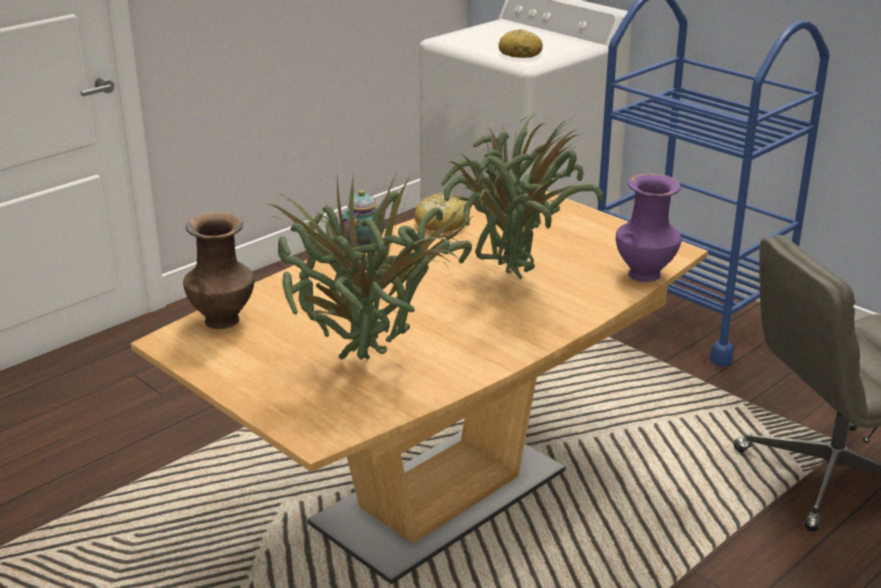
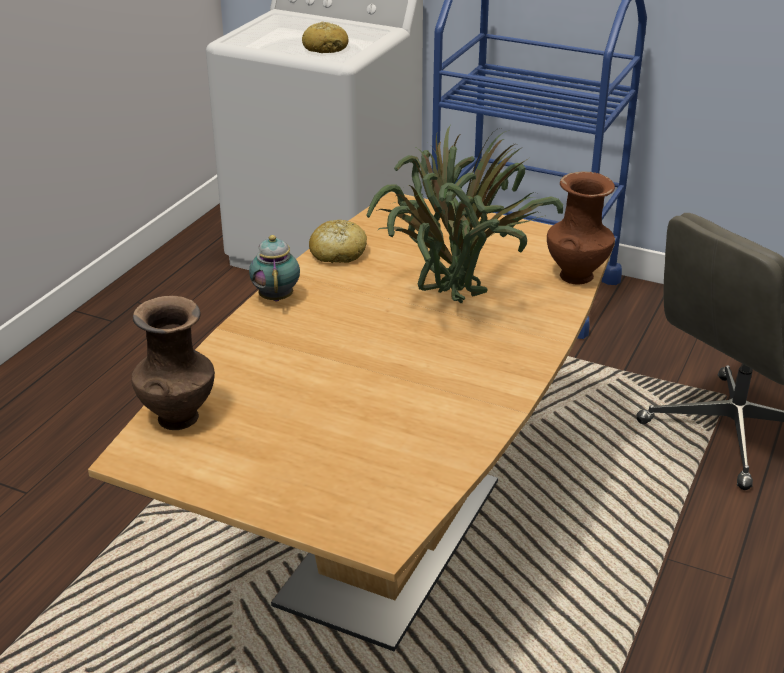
camera: 20 degrees left, 5 degrees up
potted plant [268,169,473,359] -> none
purple vase [616,174,682,282] -> brown vase [547,172,615,285]

